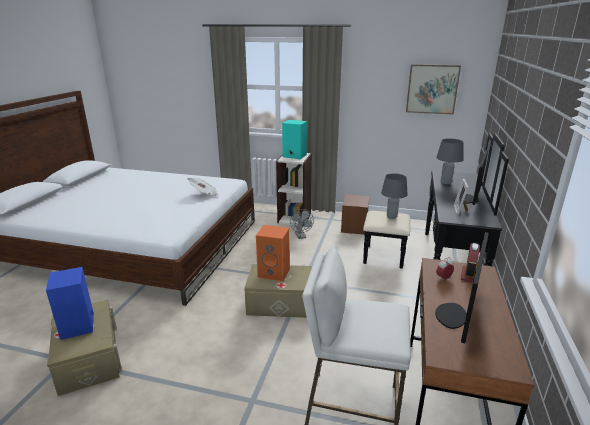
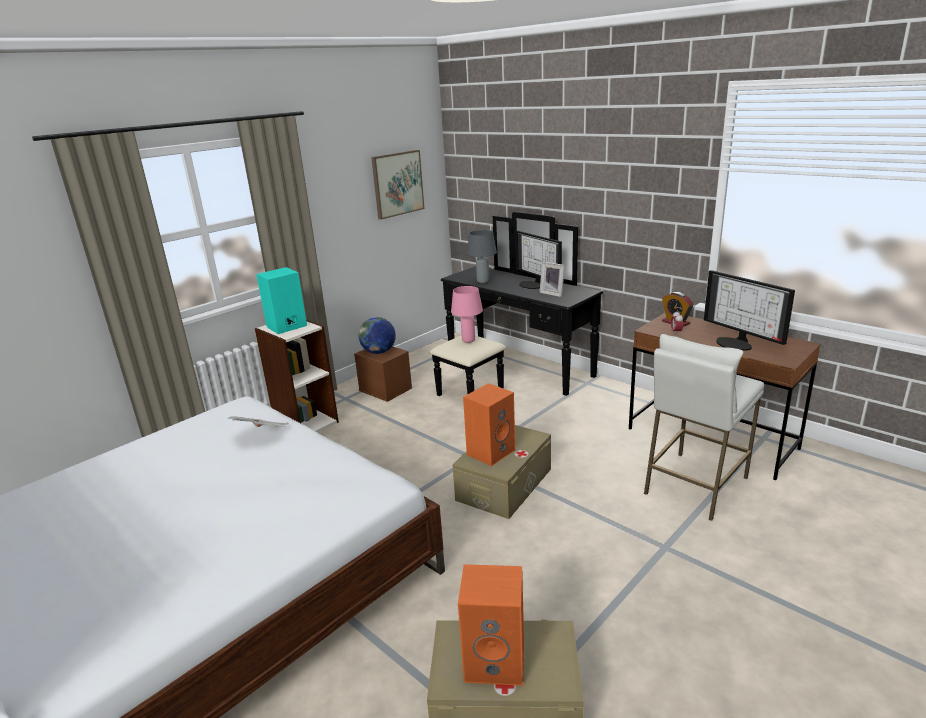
camera: 60 degrees left, 0 degrees up
blue speaker [46,267,94,340] -> orange speaker [458,564,524,686]
grey fan [290,209,314,239] -> none
grey table lamp [381,173,408,219] -> pink table lamp [451,286,483,343]
none -> globe [358,317,396,354]

